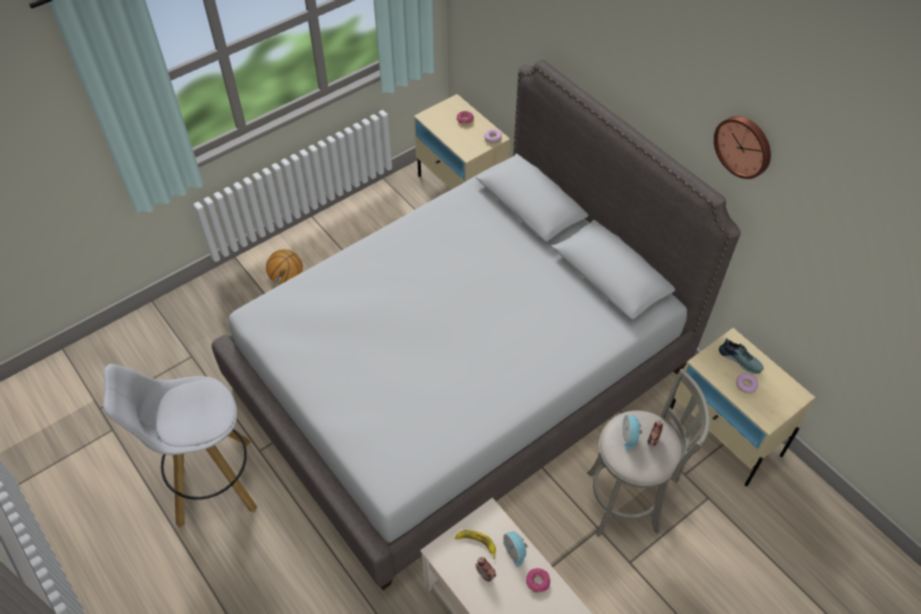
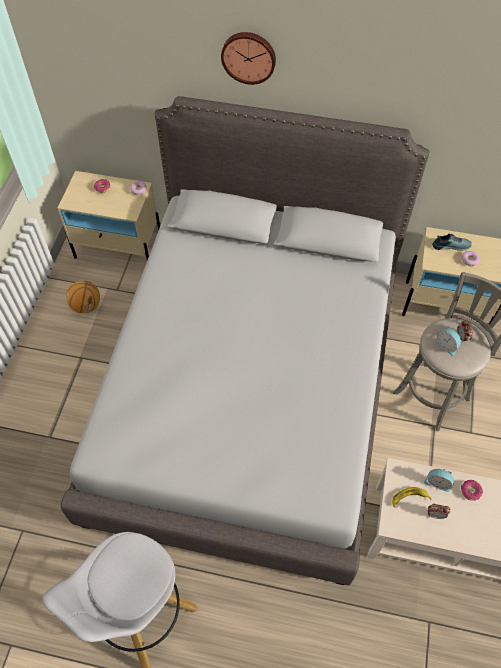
camera: 40 degrees left, 5 degrees up
basketball [266,249,303,285] -> basketball moved to [66,280,100,313]
wall clock [714,116,771,179] -> wall clock moved to [221,32,276,85]

